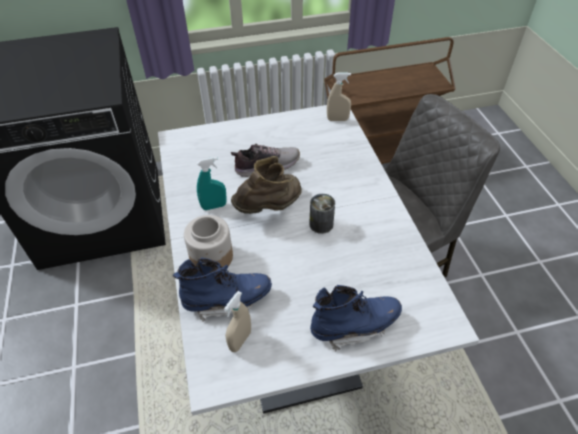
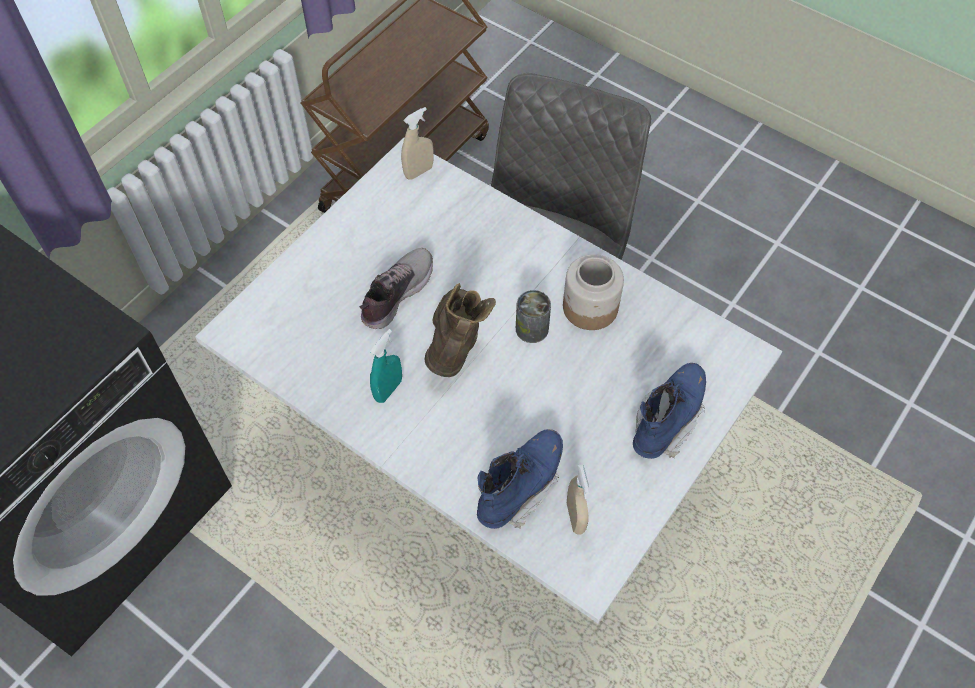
camera: 40 degrees left, 10 degrees up
jar [184,215,233,267] -> jar moved to [563,254,624,330]

